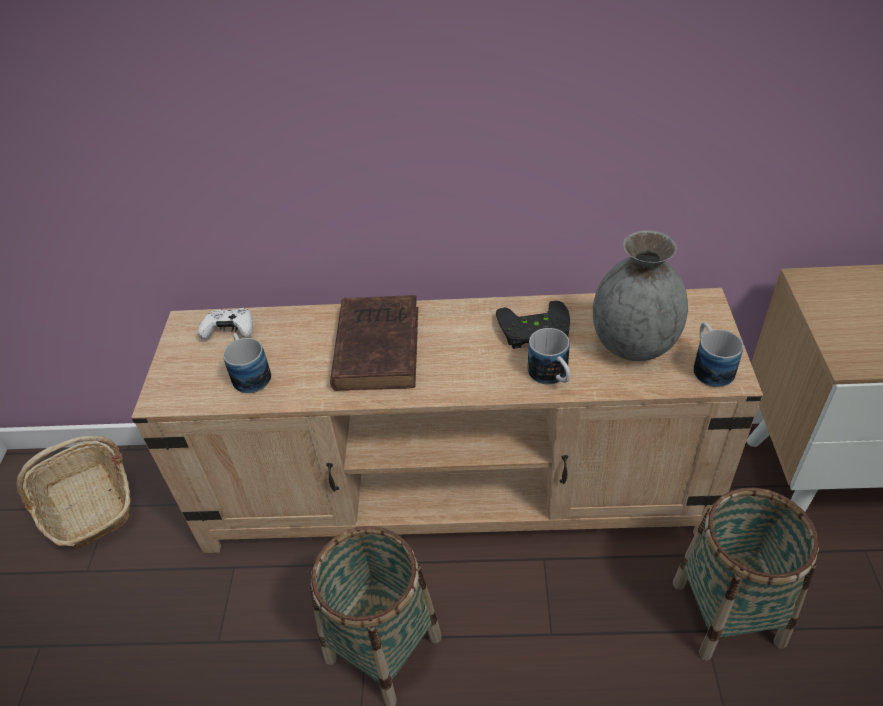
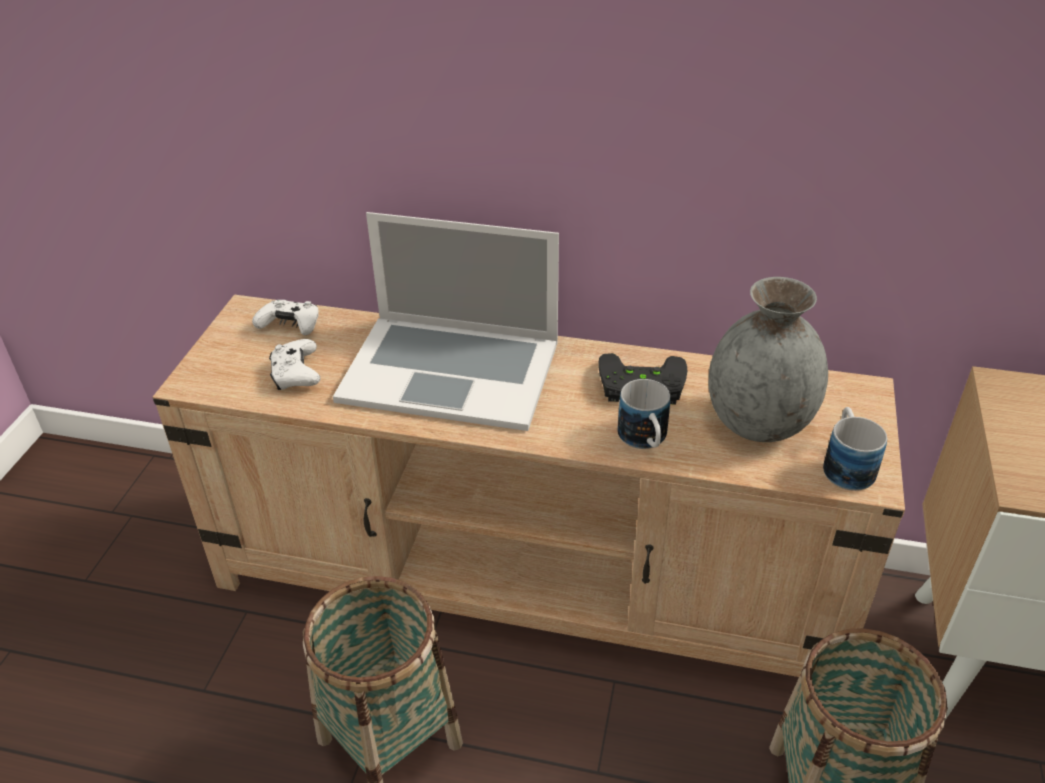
camera: 10 degrees right, 5 degrees down
basket [17,436,130,550] -> none
mug [223,333,271,393] -> white game controller [269,339,321,390]
brown book [330,295,418,391] -> laptop [333,212,559,431]

